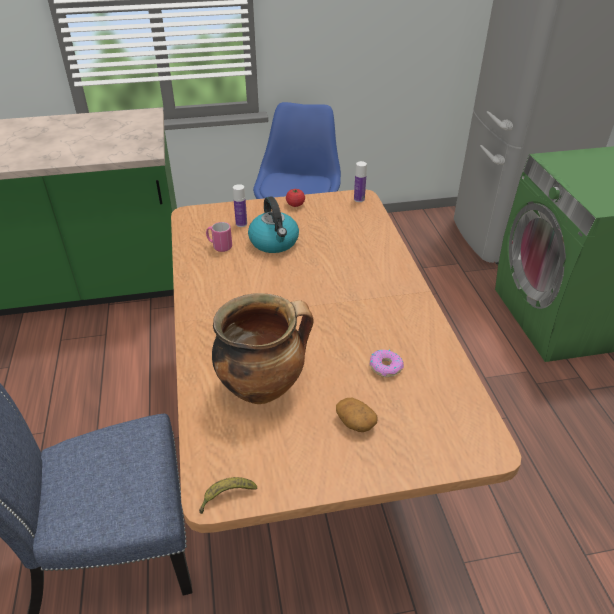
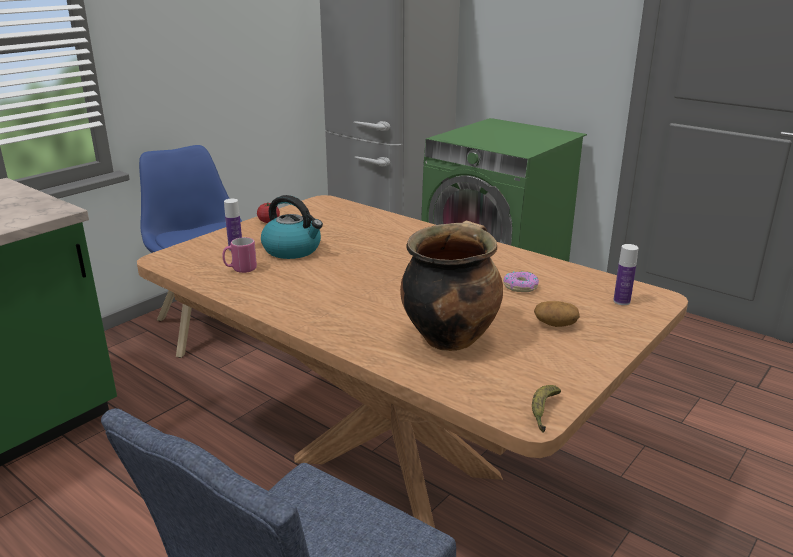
camera: 40 degrees left, 15 degrees down
bottle [354,161,367,202] -> bottle moved to [613,244,638,305]

